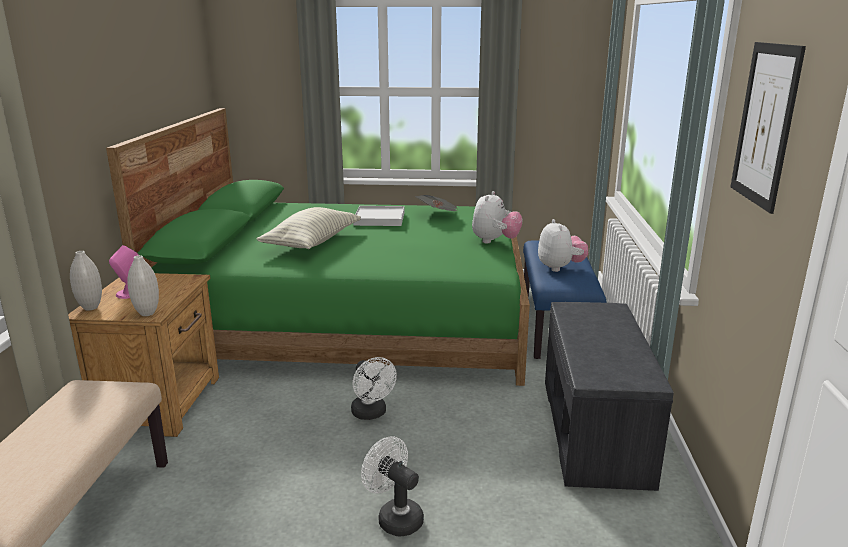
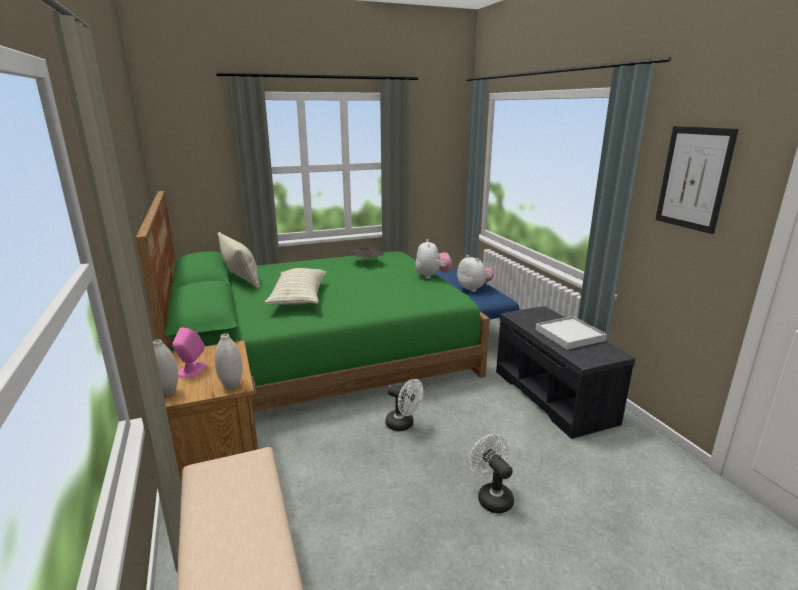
camera: 25 degrees left, 0 degrees up
white tray [353,206,405,226] -> white tray moved to [536,316,607,350]
white fan [361,436,424,536] -> white fan turned 45 degrees clockwise [469,434,514,513]
none -> pillow [218,232,260,289]

